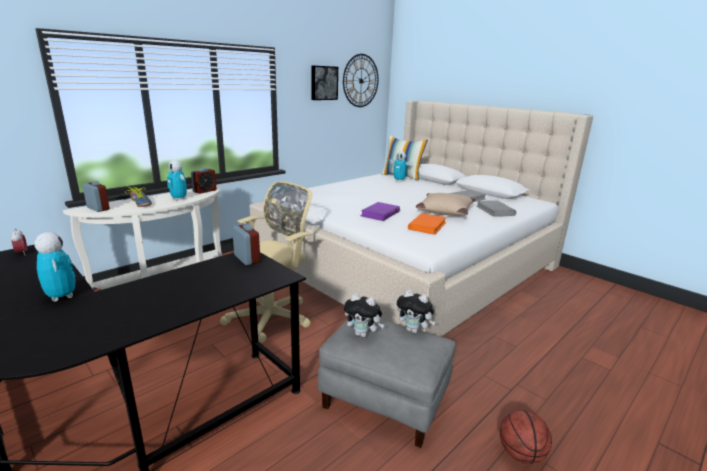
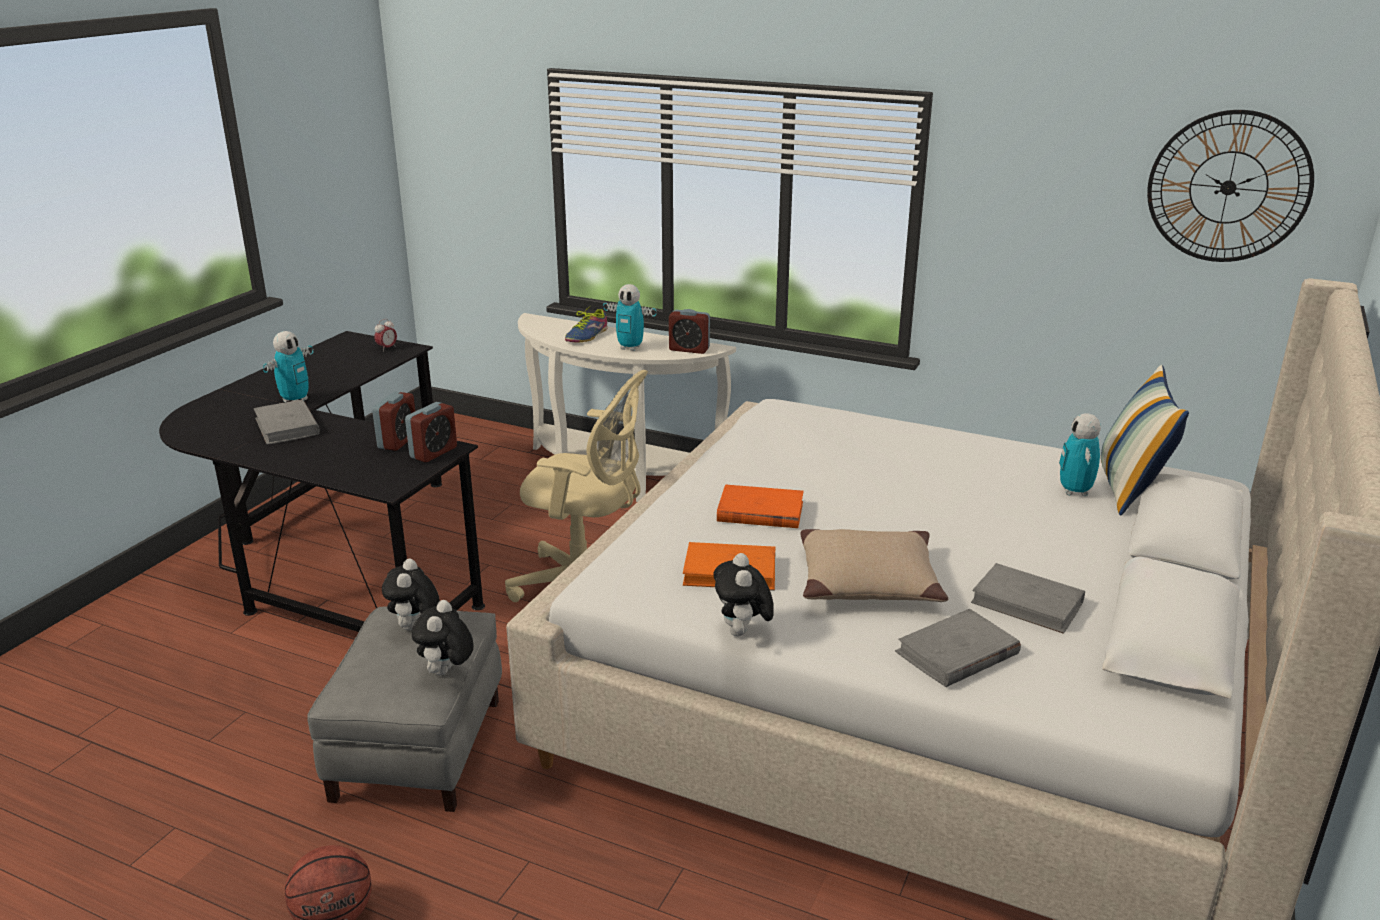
camera: 70 degrees right, 5 degrees up
alarm clock [82,181,110,212] -> alarm clock moved to [372,392,415,451]
toy robot [167,160,187,201] -> toy robot turned 90 degrees counterclockwise [603,284,657,351]
picture [311,66,338,100] -> none
purple book [360,202,400,221] -> orange book [717,484,804,528]
none -> grey book [254,399,320,445]
none -> plush toy [714,553,774,637]

